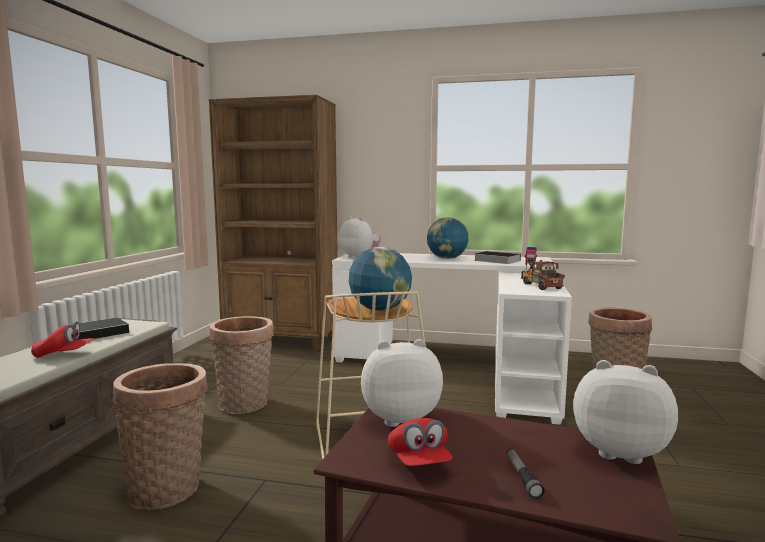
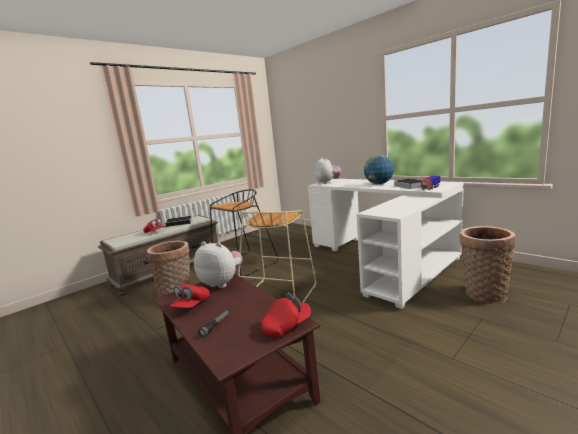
camera: 35 degrees right, 5 degrees up
brown bookcase [209,95,338,352] -> none
basket [209,316,274,414] -> black stool [210,189,278,276]
globe [349,247,412,311] -> none
toy truck [521,259,565,290] -> none
plush toy [573,360,678,464] -> red cap [261,292,311,338]

